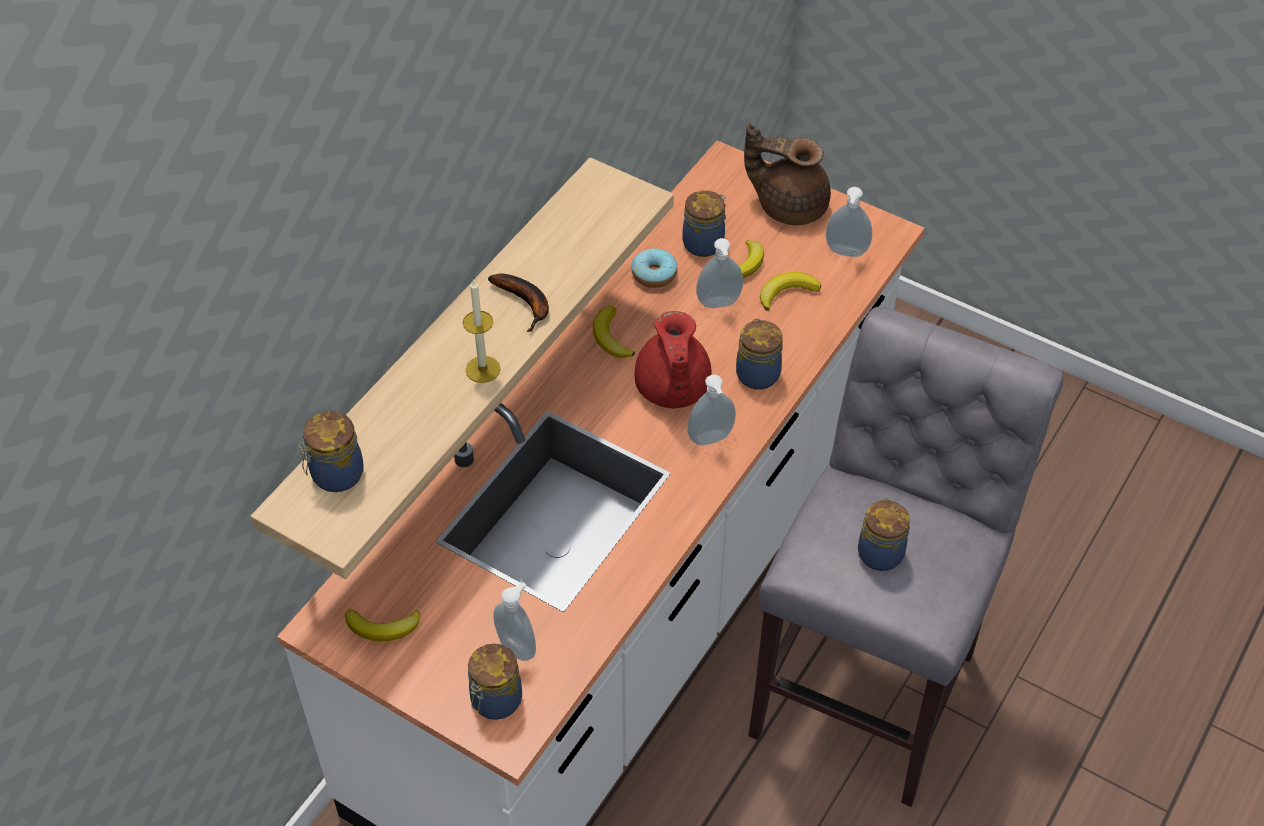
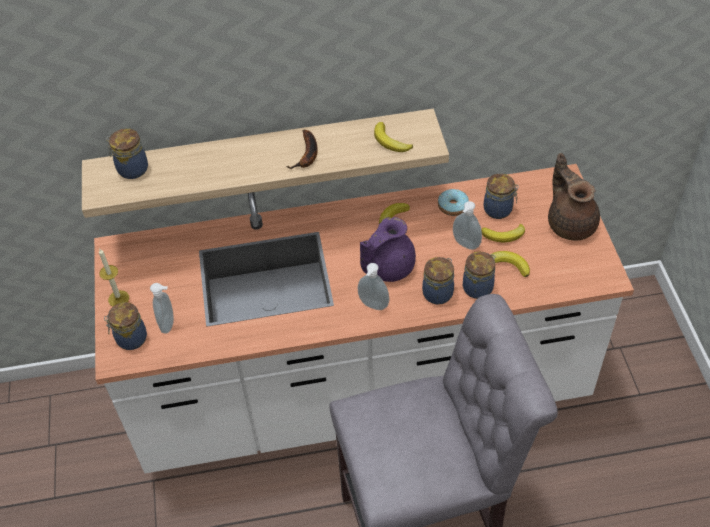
camera: 50 degrees right, 0 degrees up
banana [345,609,420,641] -> banana moved to [374,122,413,152]
candle [463,279,501,383] -> candle moved to [99,249,129,307]
red teapot [635,311,711,409] -> purple teapot [360,217,416,282]
soap dispenser [826,187,872,257] -> none
jar [858,498,910,571] -> jar moved to [463,252,495,299]

